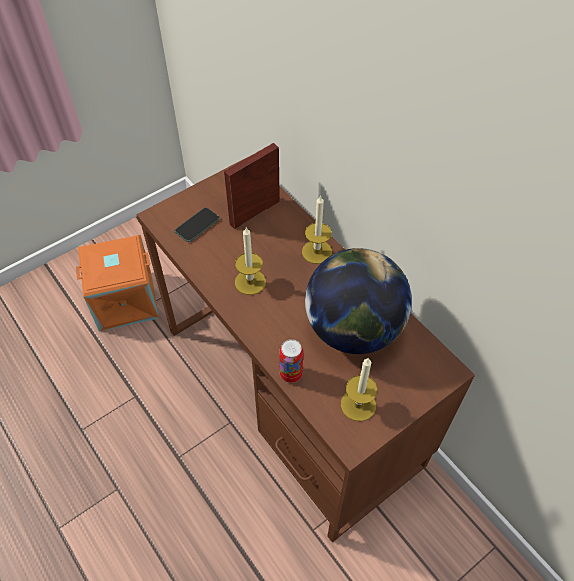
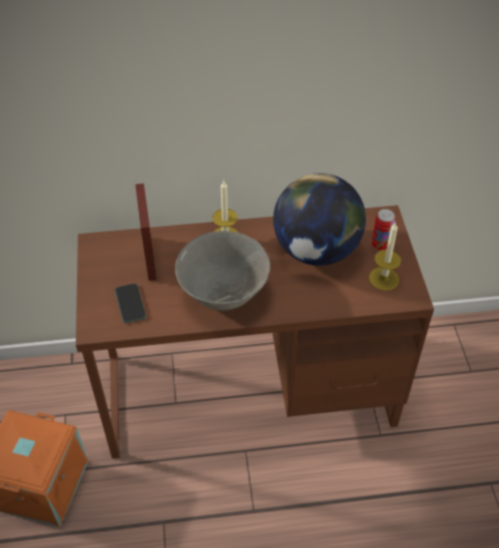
camera: 60 degrees left, 5 degrees down
candle [235,227,266,295] -> grey bowl [175,231,270,311]
can [279,339,303,383] -> can moved to [371,209,396,251]

